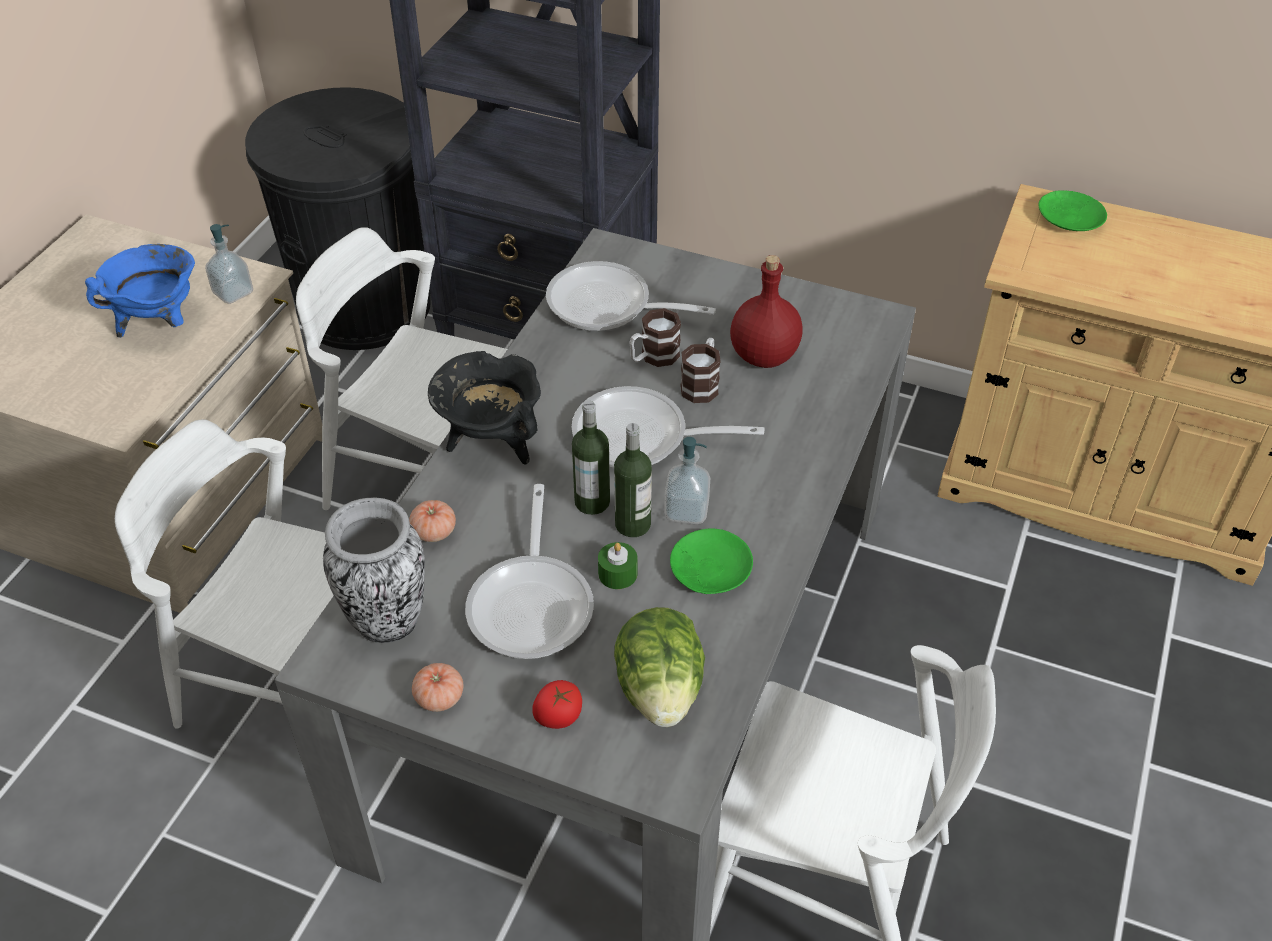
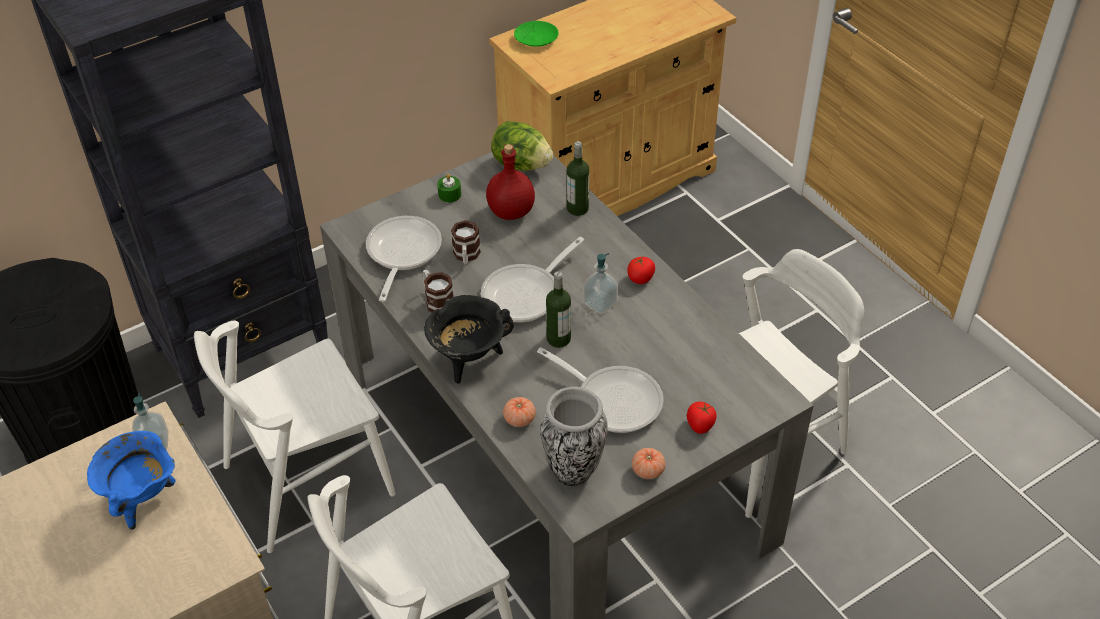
camera: 55 degrees left, 0 degrees up
frying pan [546,261,716,331] -> frying pan turned 135 degrees clockwise [366,216,442,302]
green candle [598,542,637,589] -> green candle moved to [437,174,461,203]
bottle [614,423,652,537] -> bottle moved to [567,141,589,216]
lettuce [614,607,705,727] -> lettuce moved to [491,121,553,171]
green plate [670,529,753,594] -> none
mug [680,338,721,403] -> mug moved to [422,270,453,313]
none -> tomato [627,256,655,284]

